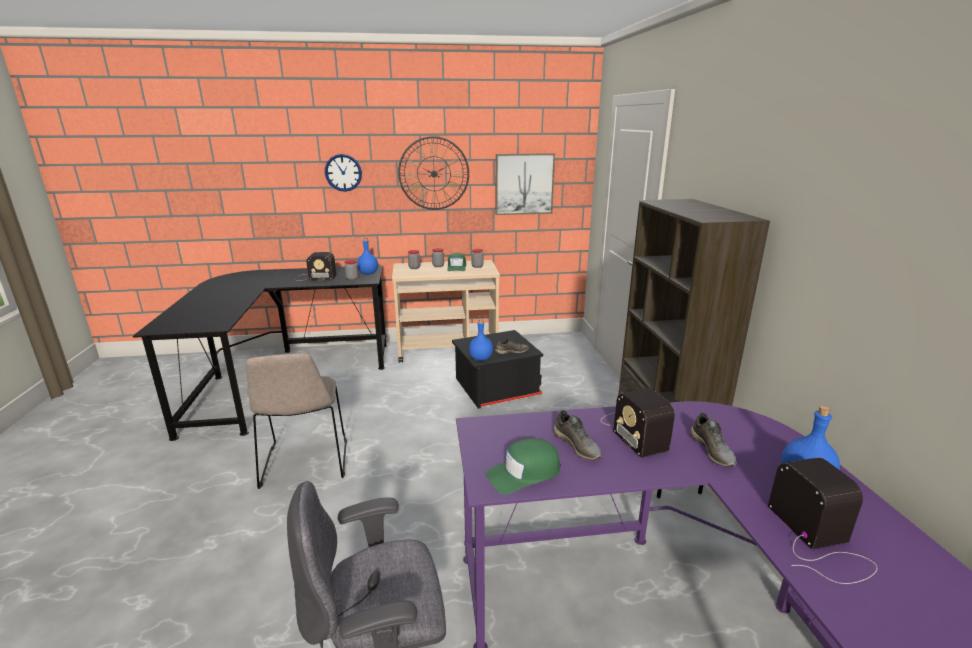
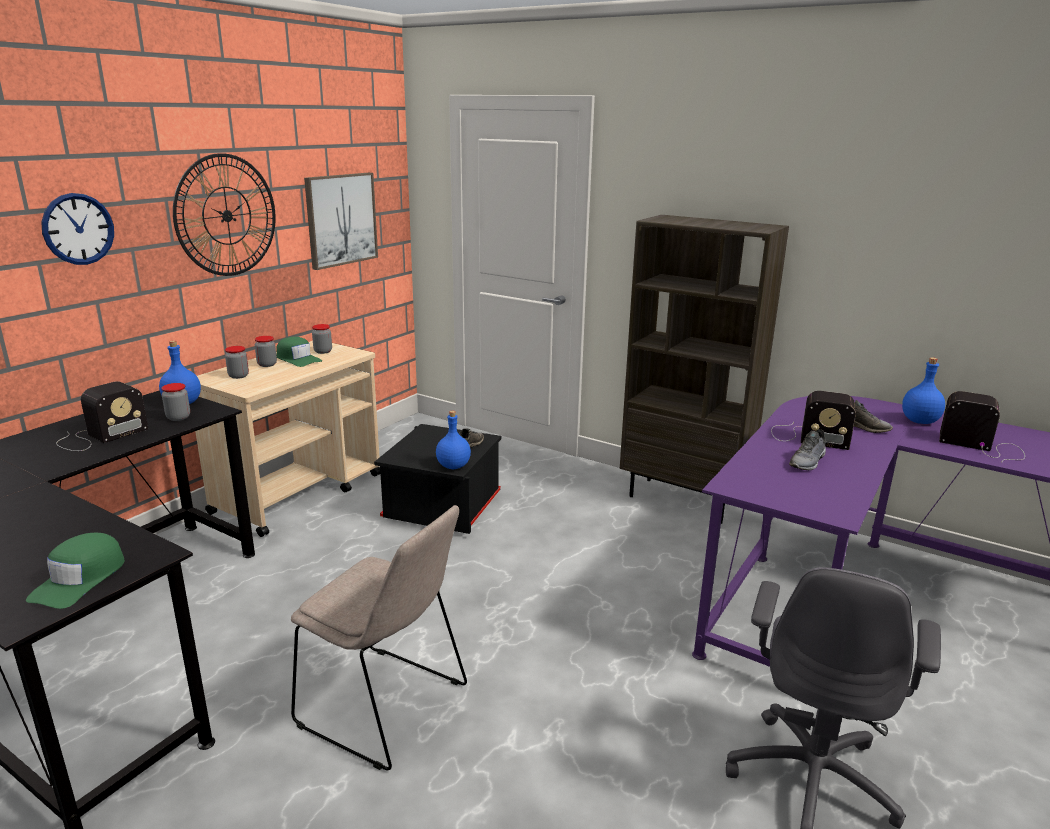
camera: 50 degrees left, 0 degrees up
green cap [485,438,560,495] -> green cap moved to [26,533,125,609]
grey shoe [553,410,602,460] -> grey shoe turned 120 degrees clockwise [789,429,826,470]

